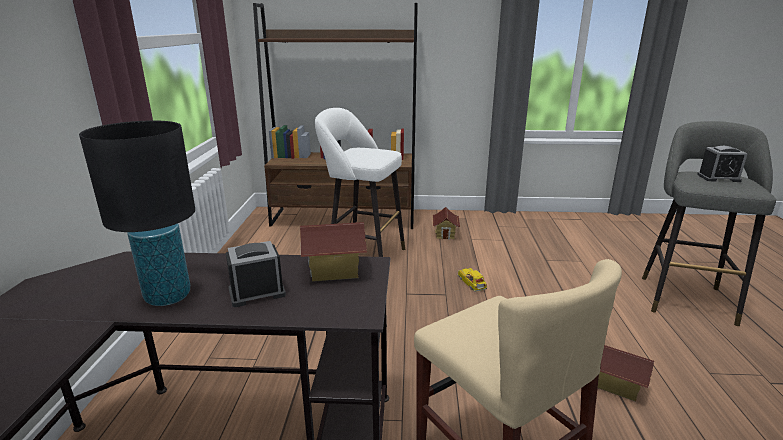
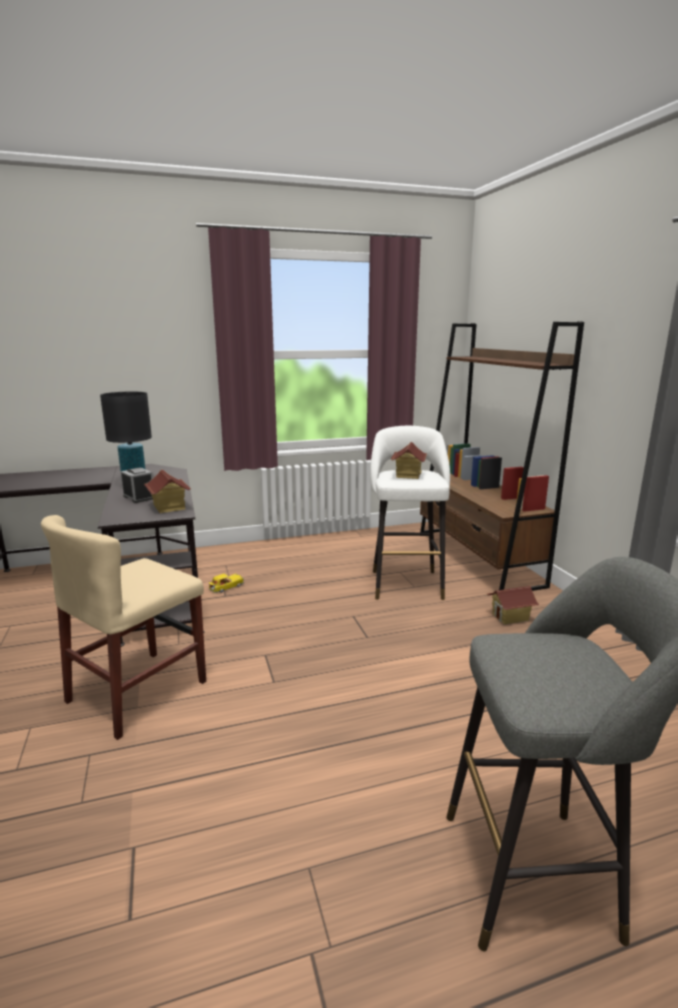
camera: 70 degrees right, 5 degrees down
toy car [458,268,487,292] -> toy car moved to [209,574,244,593]
toy house [598,345,654,402] -> toy house moved to [390,442,427,479]
alarm clock [697,146,747,182] -> none

